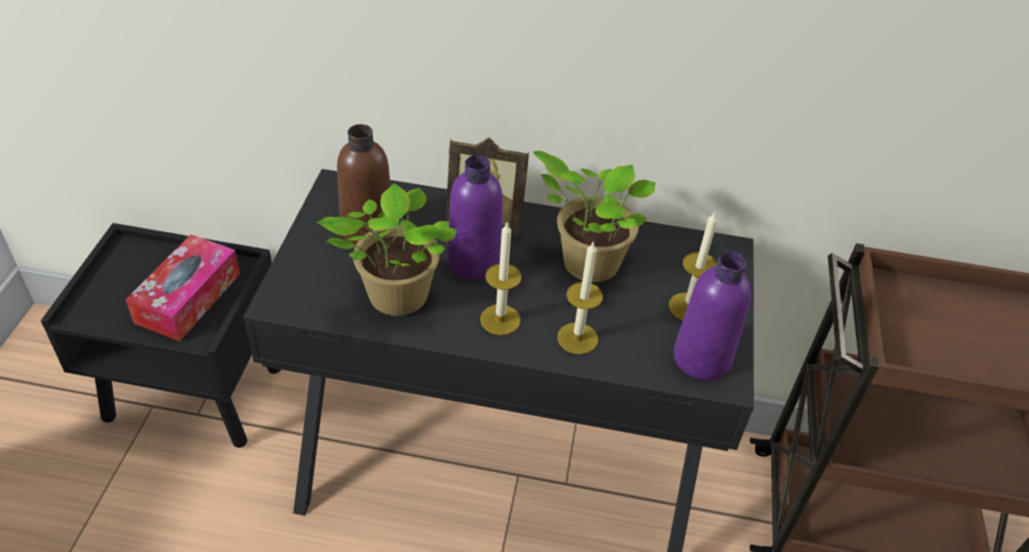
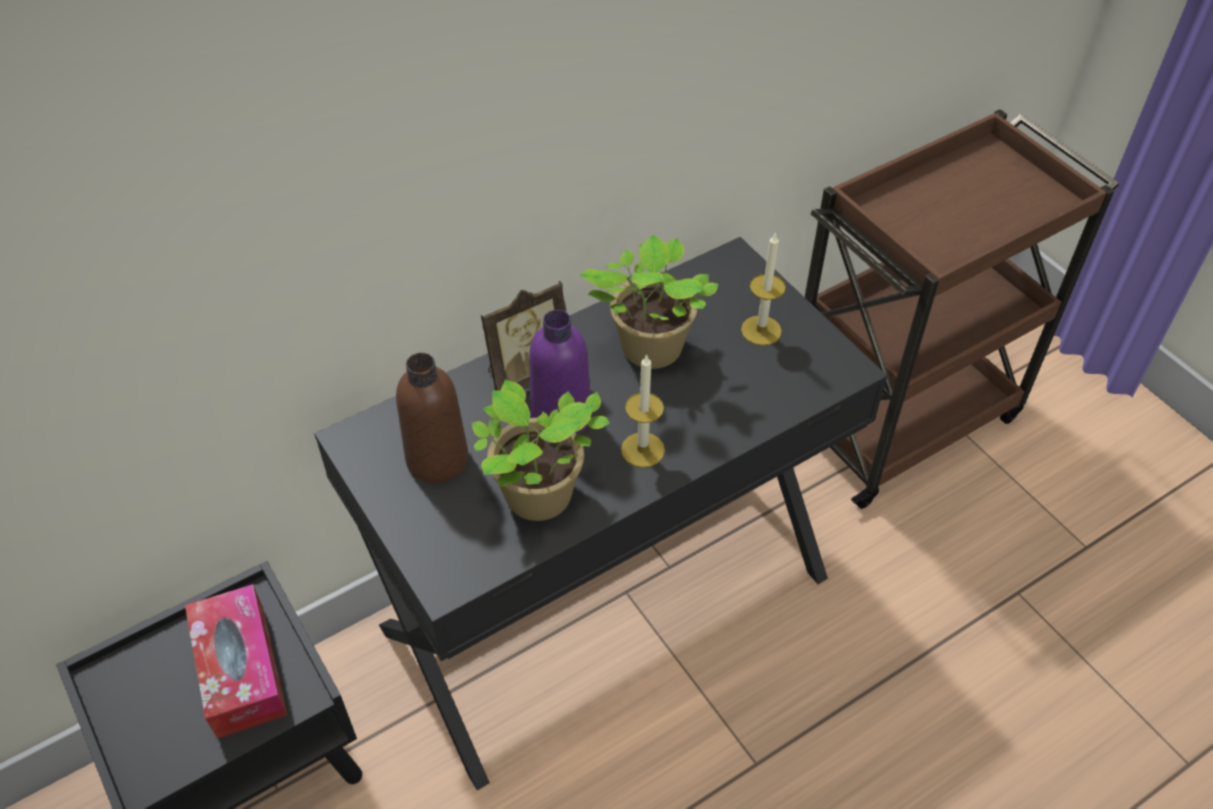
camera: 40 degrees left, 5 degrees up
candle [557,241,603,354] -> none
purple bottle [674,252,751,380] -> none

